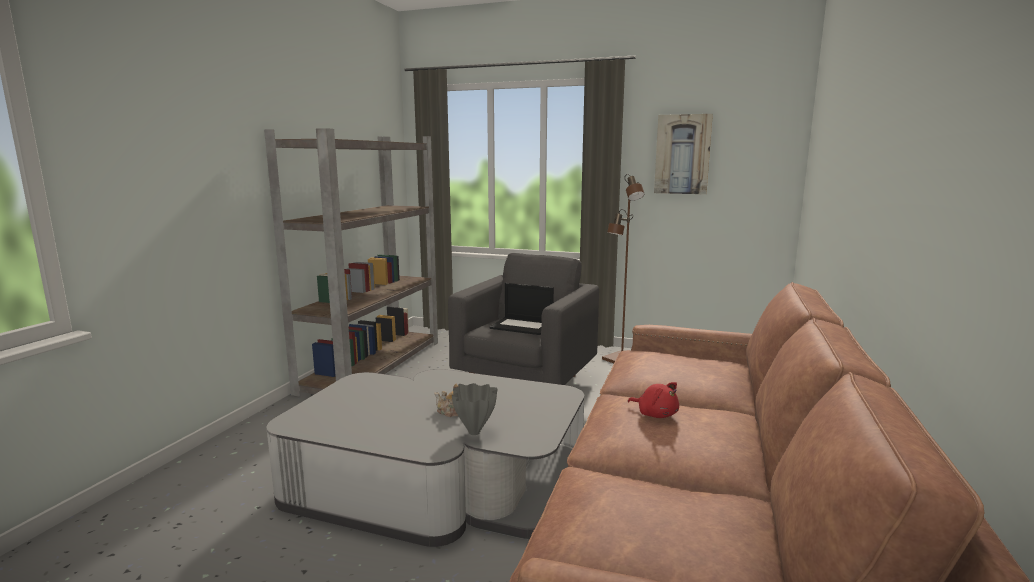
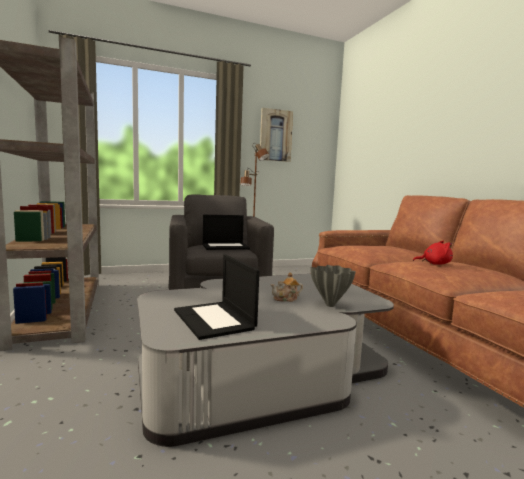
camera: 40 degrees left, 5 degrees down
none -> laptop [174,255,260,340]

